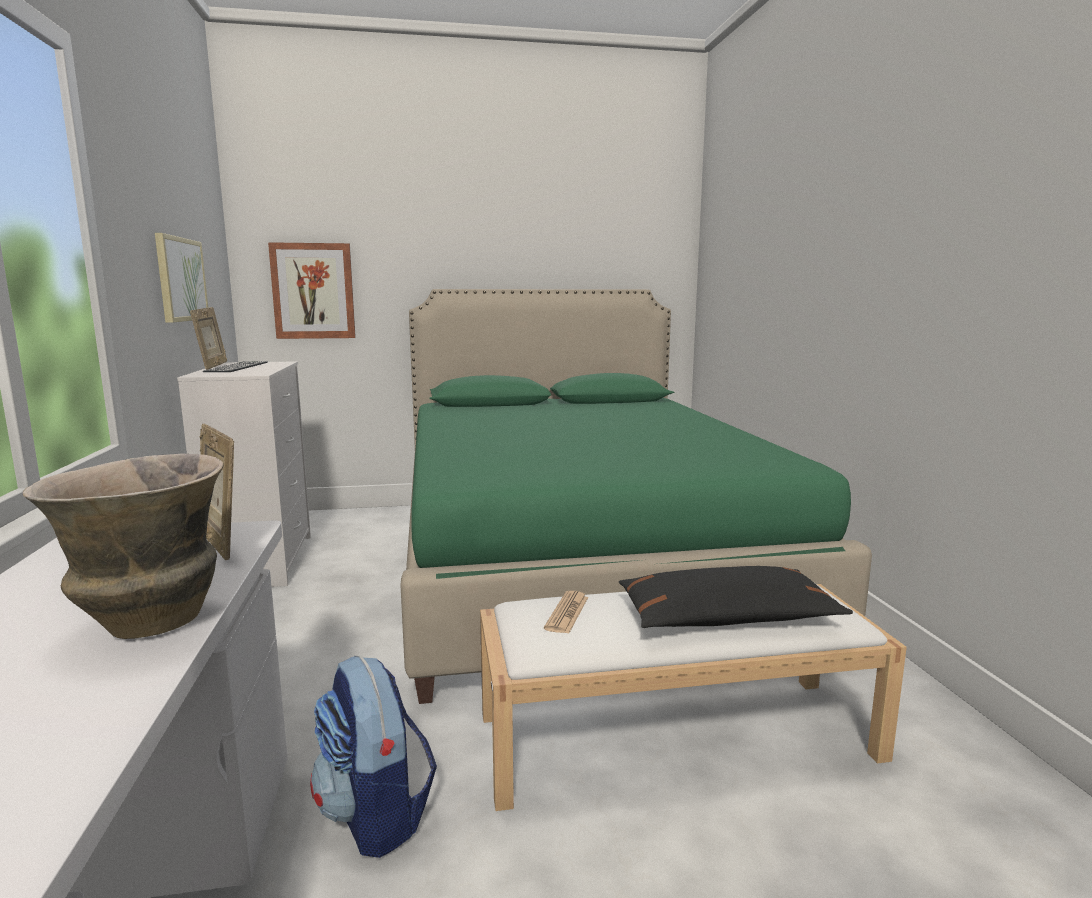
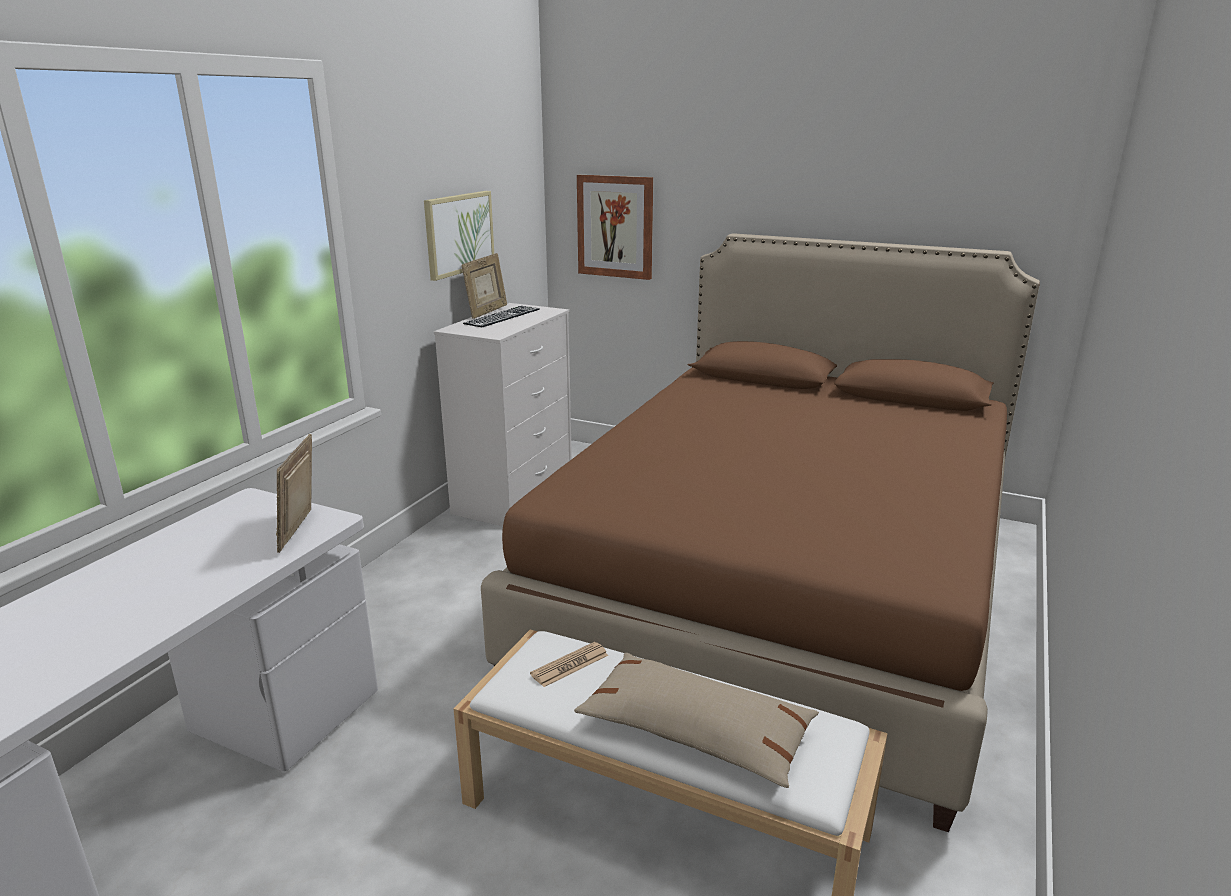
camera: 35 degrees right, 10 degrees up
vase [22,453,224,639] -> none
backpack [310,656,437,858] -> none
green bed [400,289,872,704] -> brown bed [481,233,1040,832]
black pillow [619,566,853,628] -> beige pillow [574,653,819,788]

